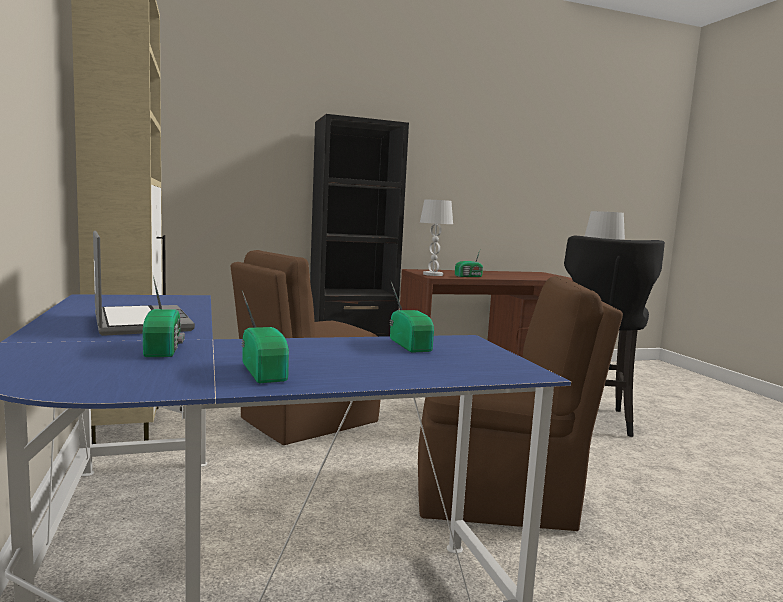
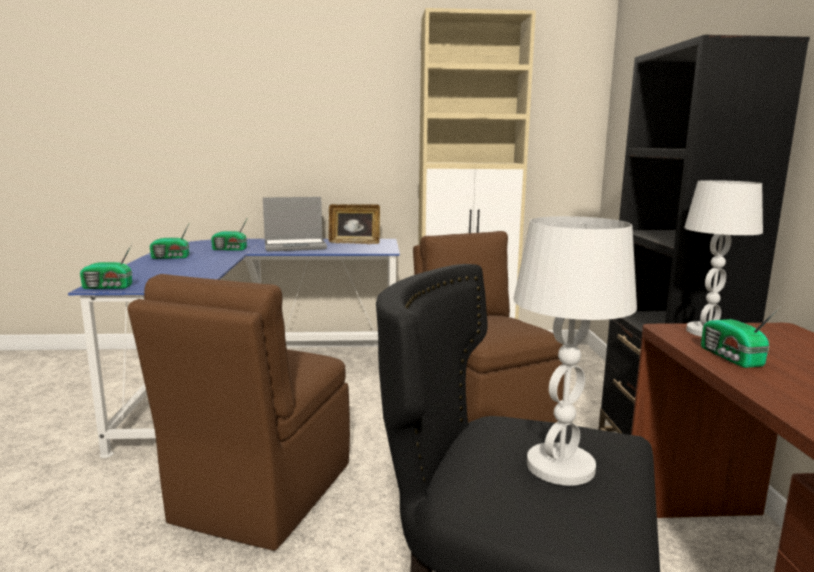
camera: 105 degrees right, 5 degrees up
radio [389,280,434,353] -> radio moved to [80,244,133,289]
none -> picture frame [328,204,380,244]

